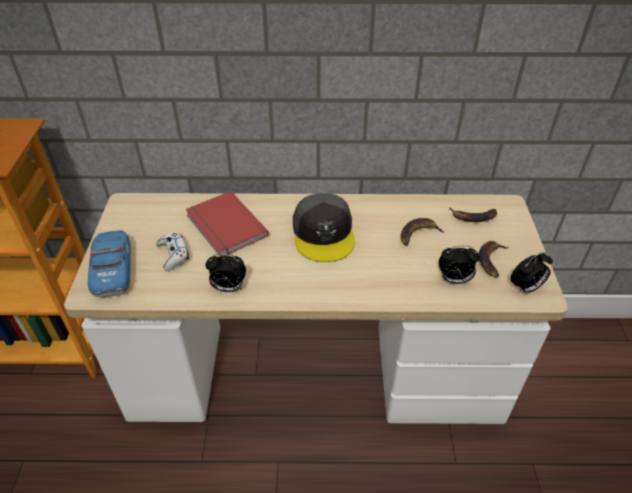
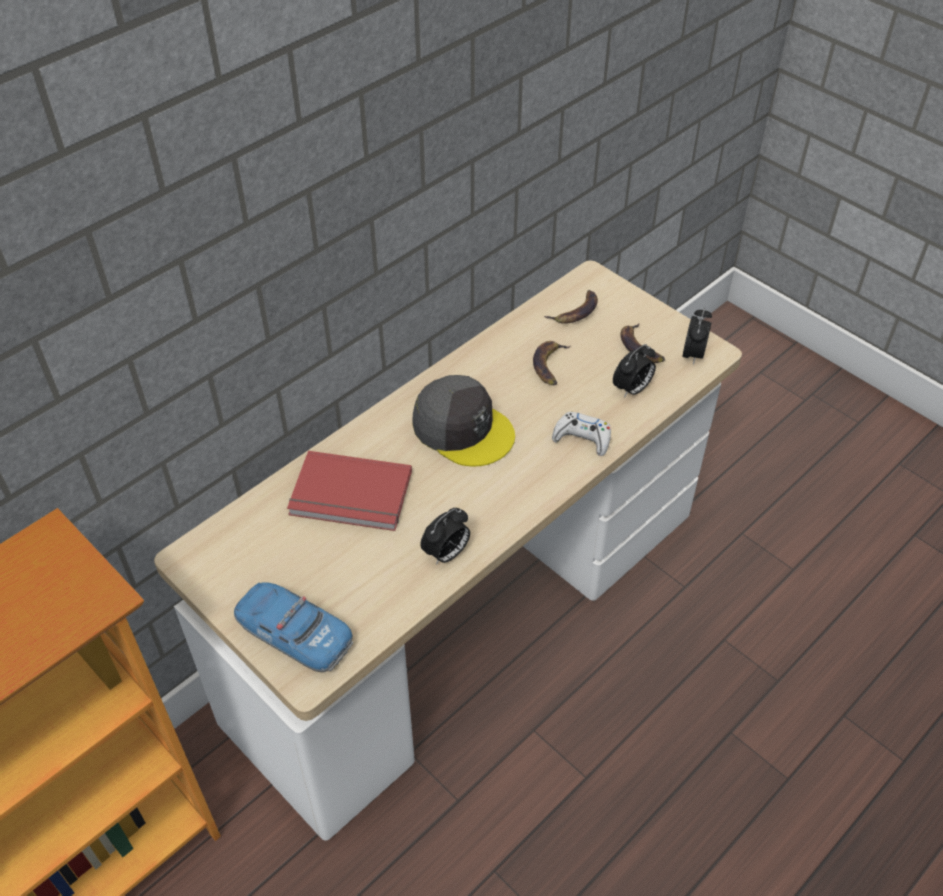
camera: 45 degrees left, 5 degrees up
white game controller [156,233,189,271] -> white game controller moved to [552,412,611,456]

